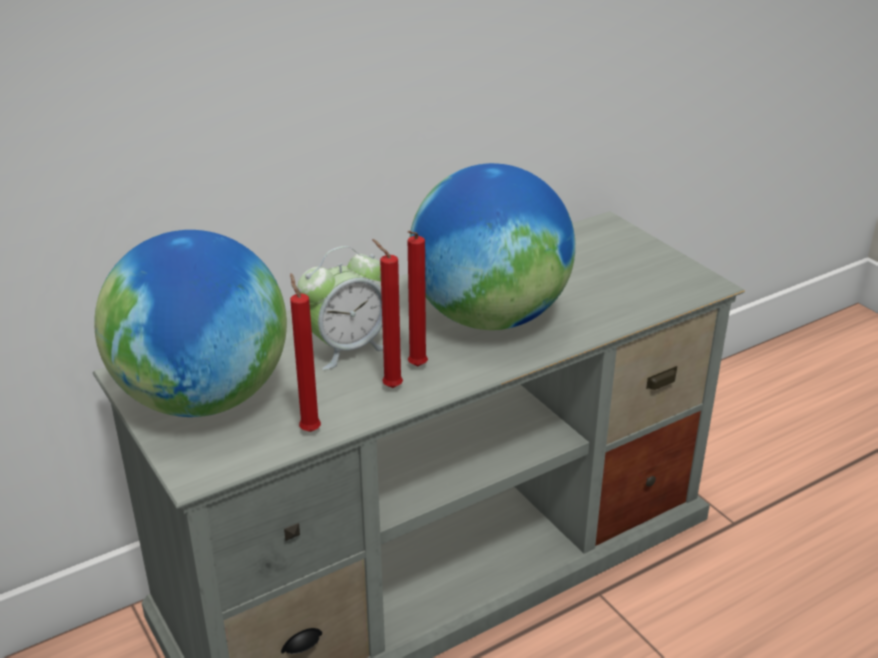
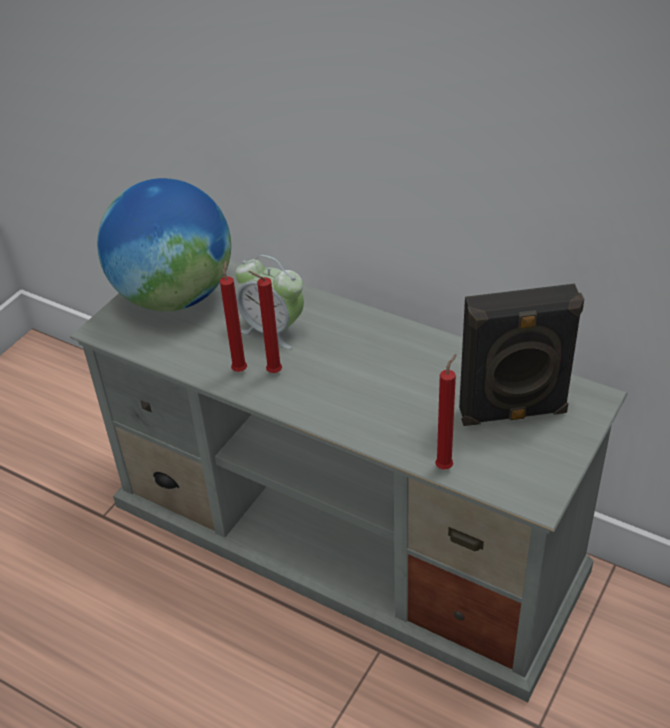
camera: 65 degrees right, 10 degrees up
red candle [290,273,321,432] -> red candle moved to [435,354,457,470]
globe [410,163,575,330] -> none
none -> black speaker [459,284,584,426]

